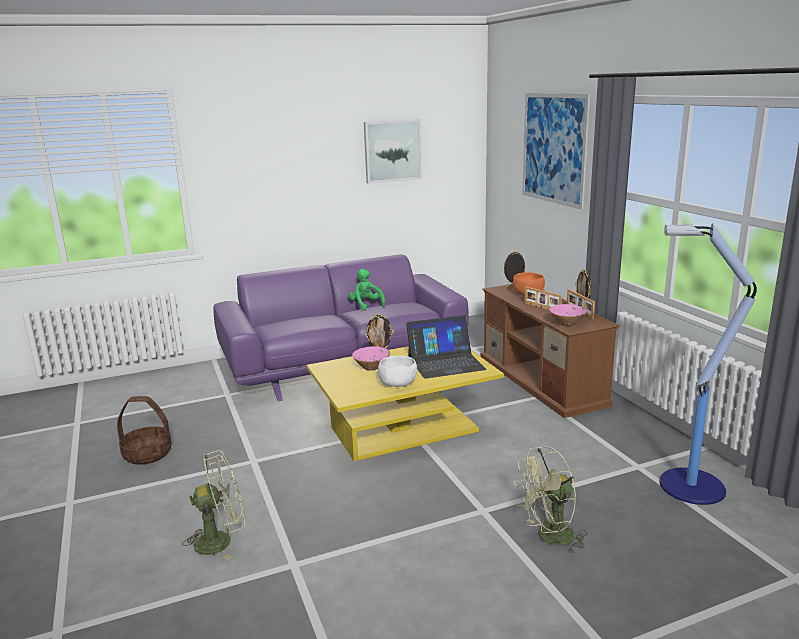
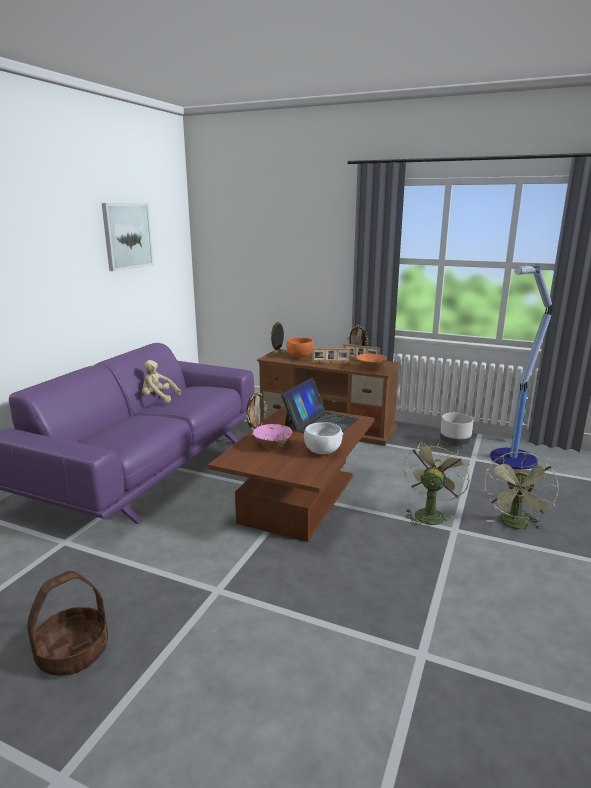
camera: 45 degrees left, 0 degrees up
green fan [182,450,245,560] -> green fan moved to [403,441,470,527]
yellow coffee table [307,346,504,461] -> brown coffee table [208,405,374,542]
green plush toy [348,269,385,311] -> beige plush toy [142,360,181,403]
picture [522,93,590,210] -> none
pink bowl [549,304,587,326] -> orange bowl [356,353,387,371]
none -> grey planter [440,413,473,446]

